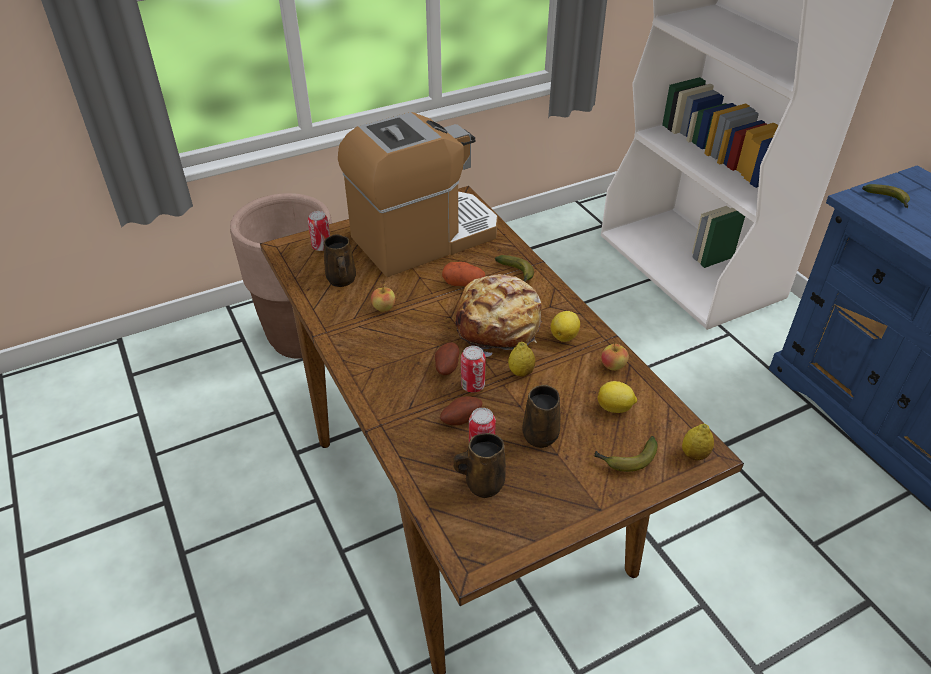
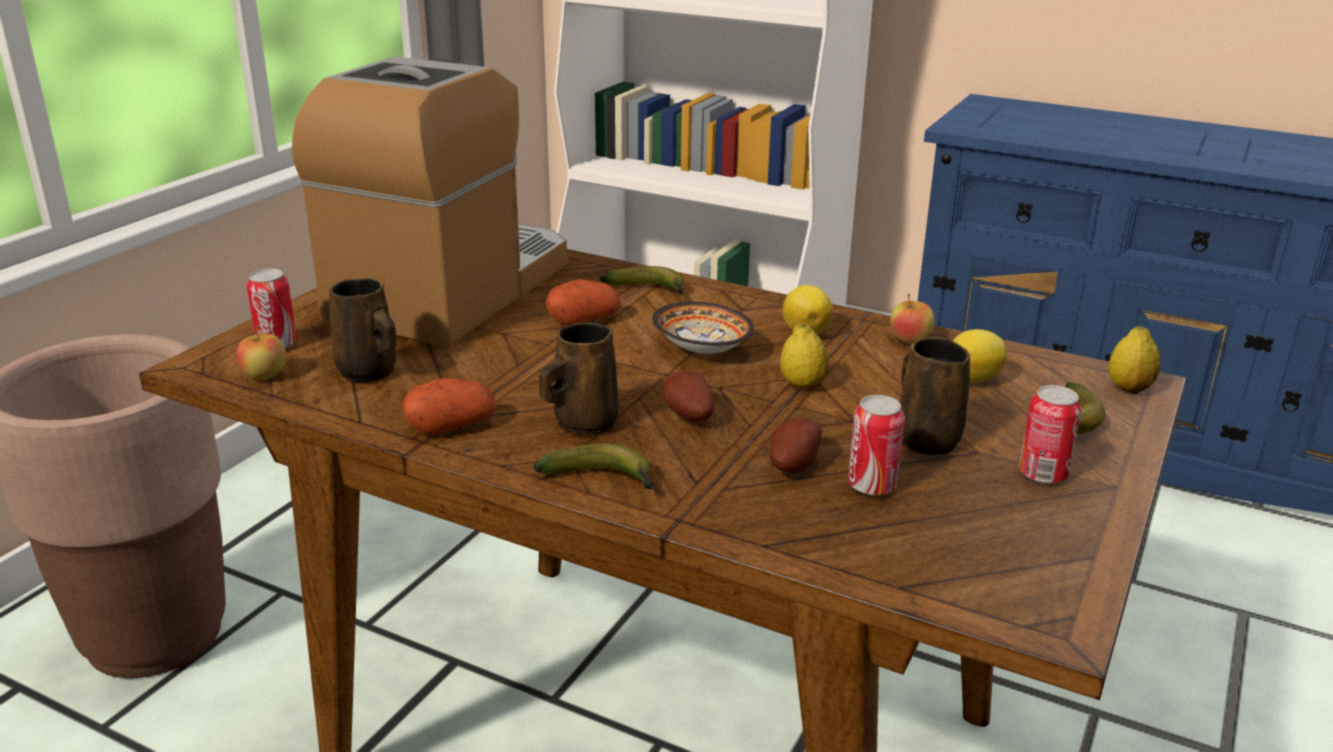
camera: 35 degrees left, 15 degrees down
apple [371,285,395,312] -> apple moved to [236,324,286,380]
brown mug [454,433,506,498] -> brown mug moved to [539,323,619,436]
bread [455,274,542,357] -> bowl [652,301,754,354]
can [461,346,486,392] -> can moved to [1019,385,1082,484]
banana [862,184,910,209] -> banana moved to [533,443,654,490]
none -> potato [402,378,495,435]

